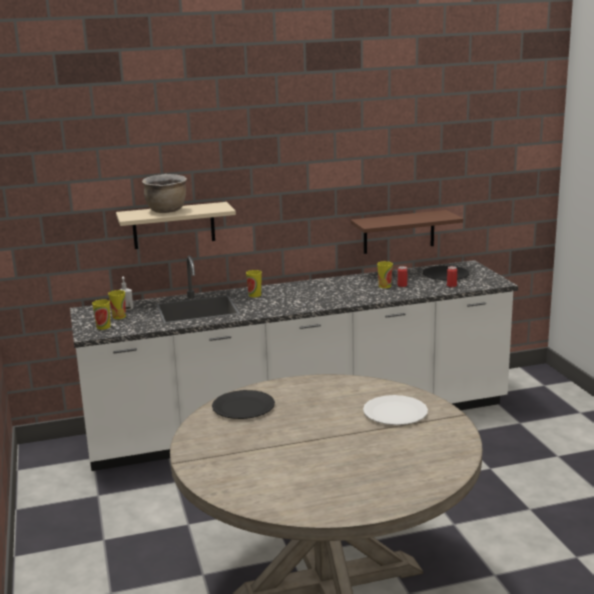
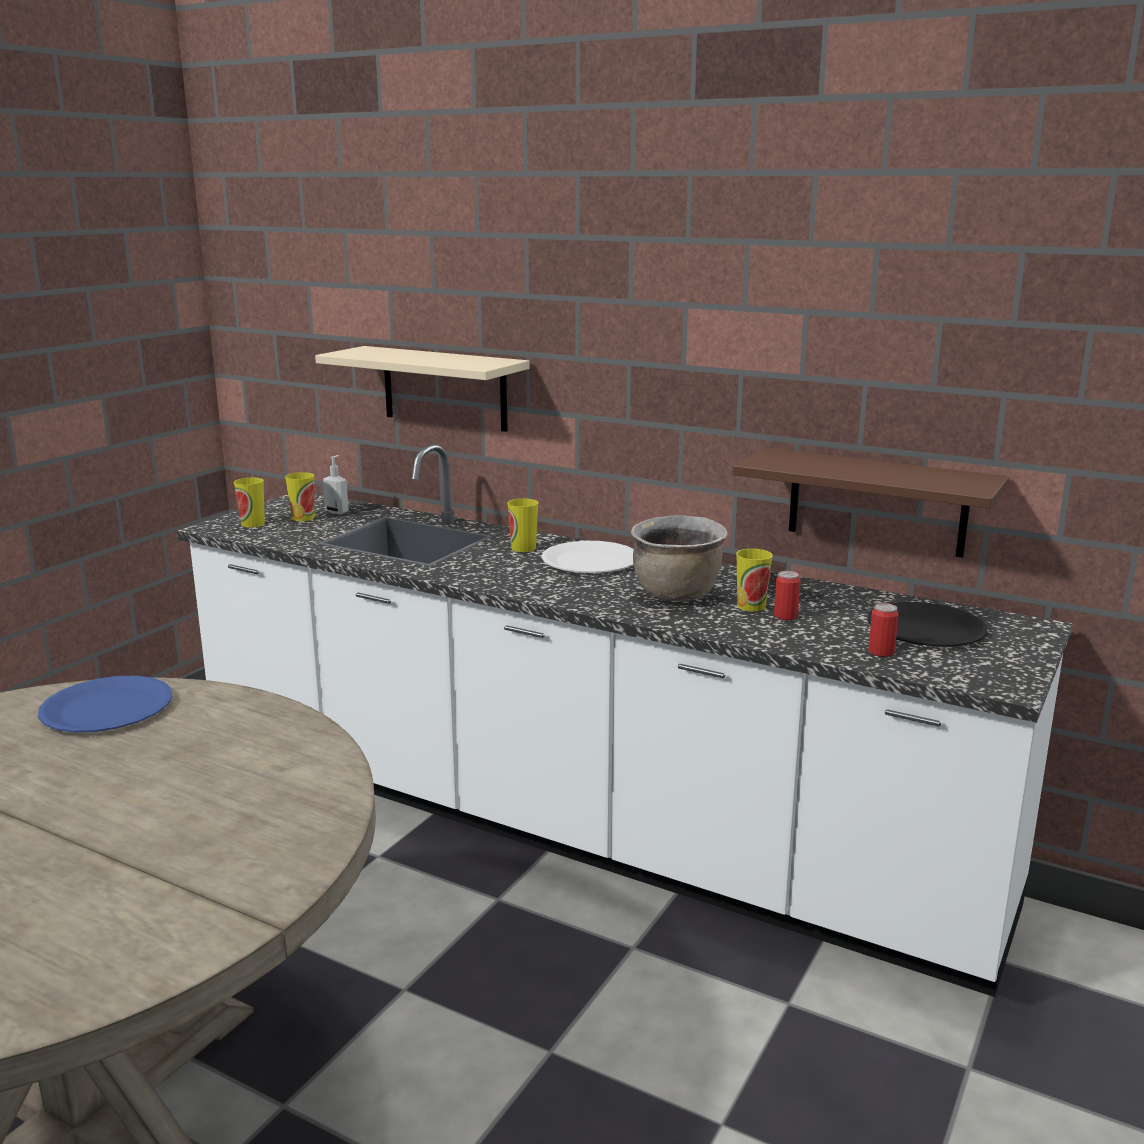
camera: 45 degrees right, 0 degrees up
brown cooking pot [142,174,187,213] -> brown cooking pot moved to [631,515,728,602]
black plate [212,390,275,419] -> blue plate [38,676,172,733]
white plate [363,395,428,425] -> white plate moved to [541,541,634,573]

